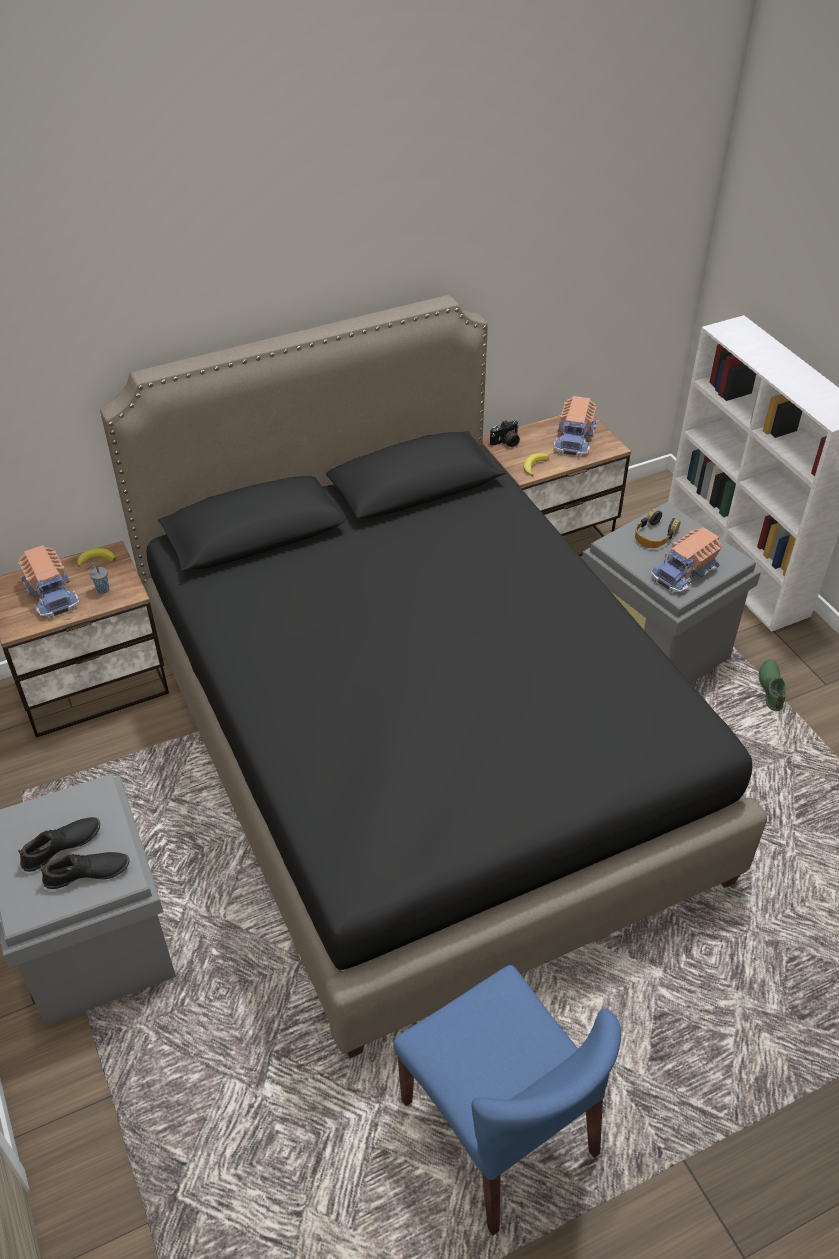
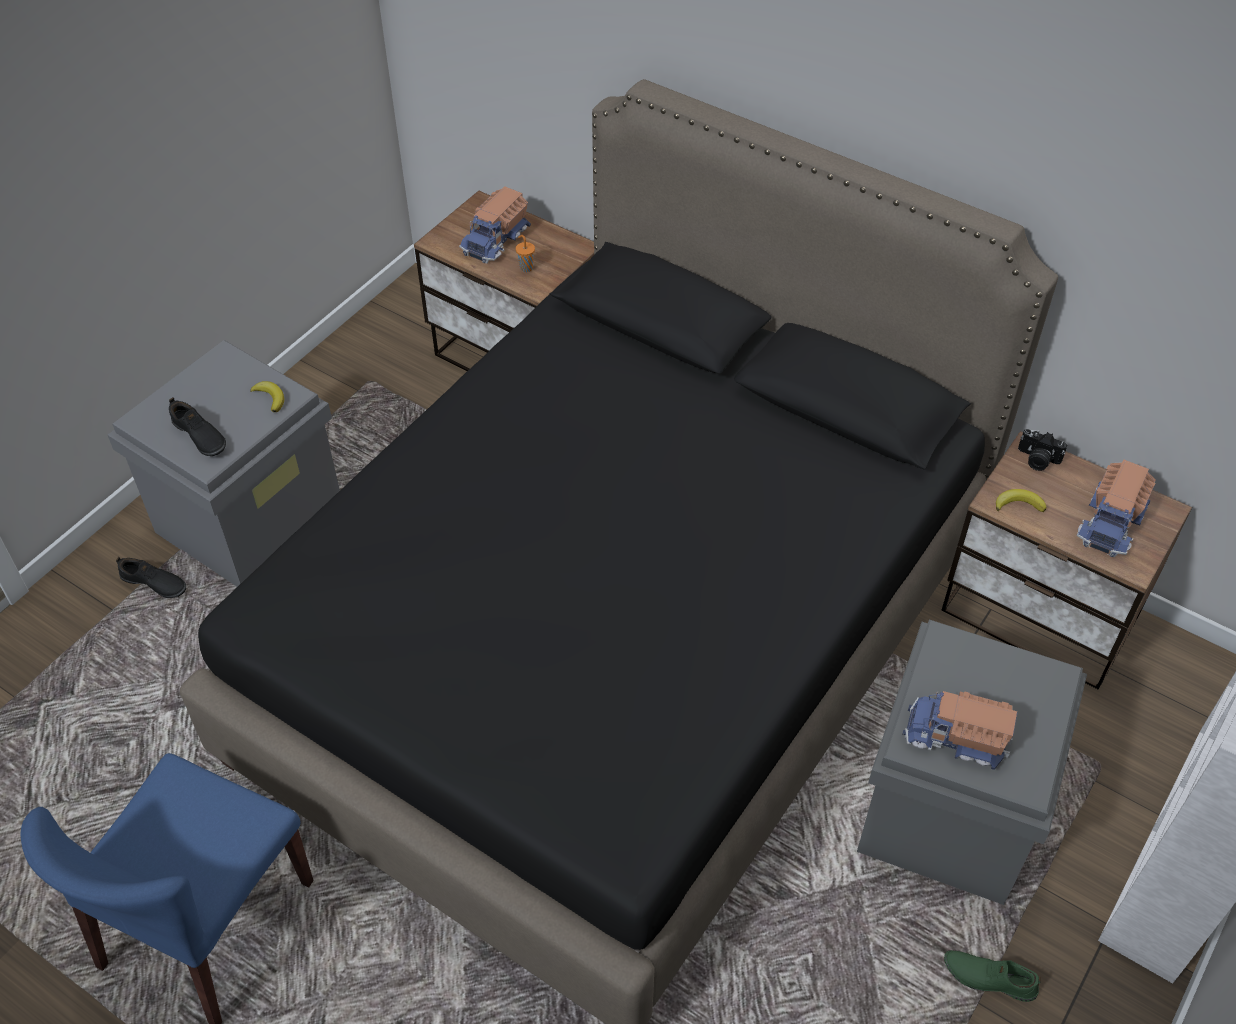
camera: 60 degrees right, 5 degrees up
black shoe [18,817,100,872] -> black shoe moved to [116,557,186,598]
banana [77,548,116,567] -> banana moved to [250,381,284,412]
grey cup [86,563,109,594] -> orange cup [516,235,535,272]
toy truck [554,396,596,457] -> toy truck turned 45 degrees counterclockwise [1076,459,1156,557]
headphones [635,509,681,548] -> none
green shoe [759,659,786,711] -> green shoe turned 135 degrees counterclockwise [944,950,1041,1002]

